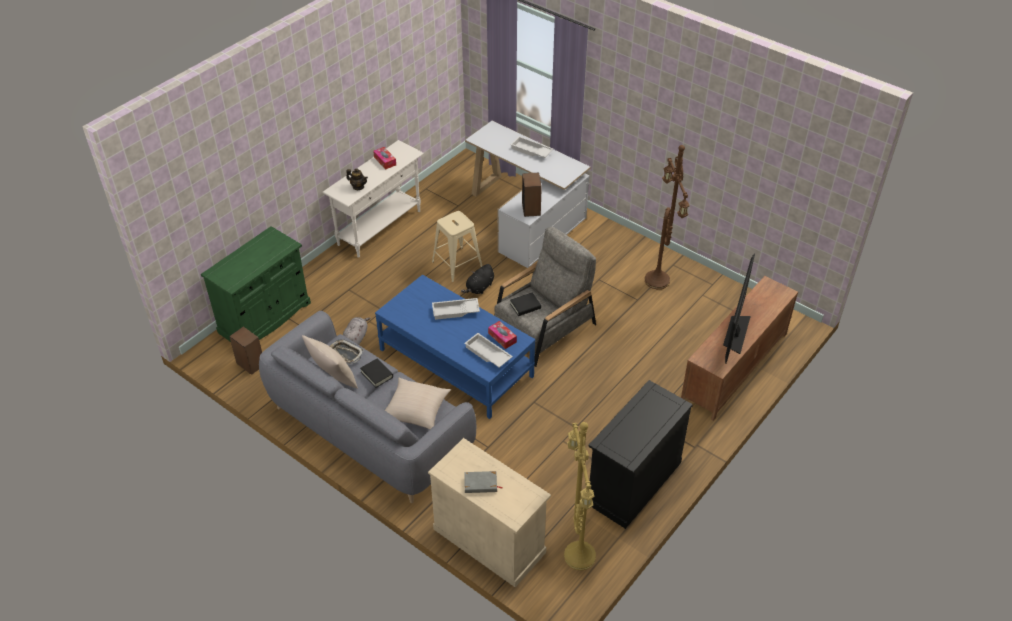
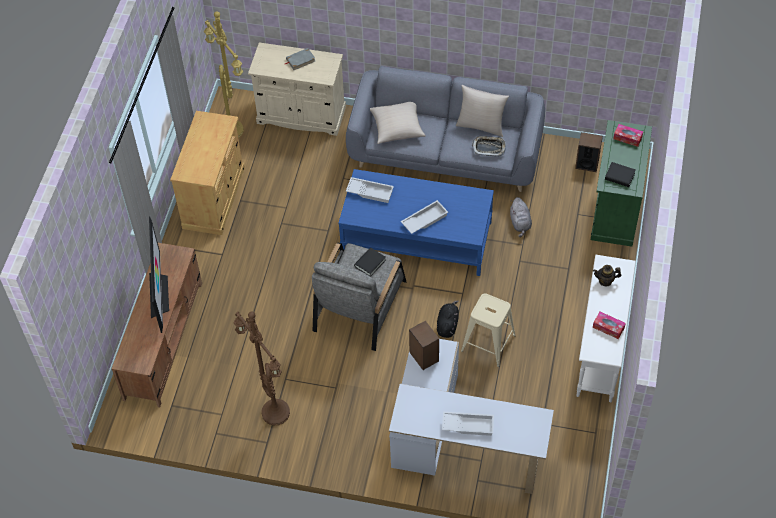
camera: 155 degrees right, 10 degrees up
black book [360,359,393,388] -> black book moved to [605,162,636,187]
tissue box [488,321,517,349] -> tissue box moved to [613,124,643,147]
black cabinet [588,380,693,529] -> beige cabinet [170,111,245,235]

